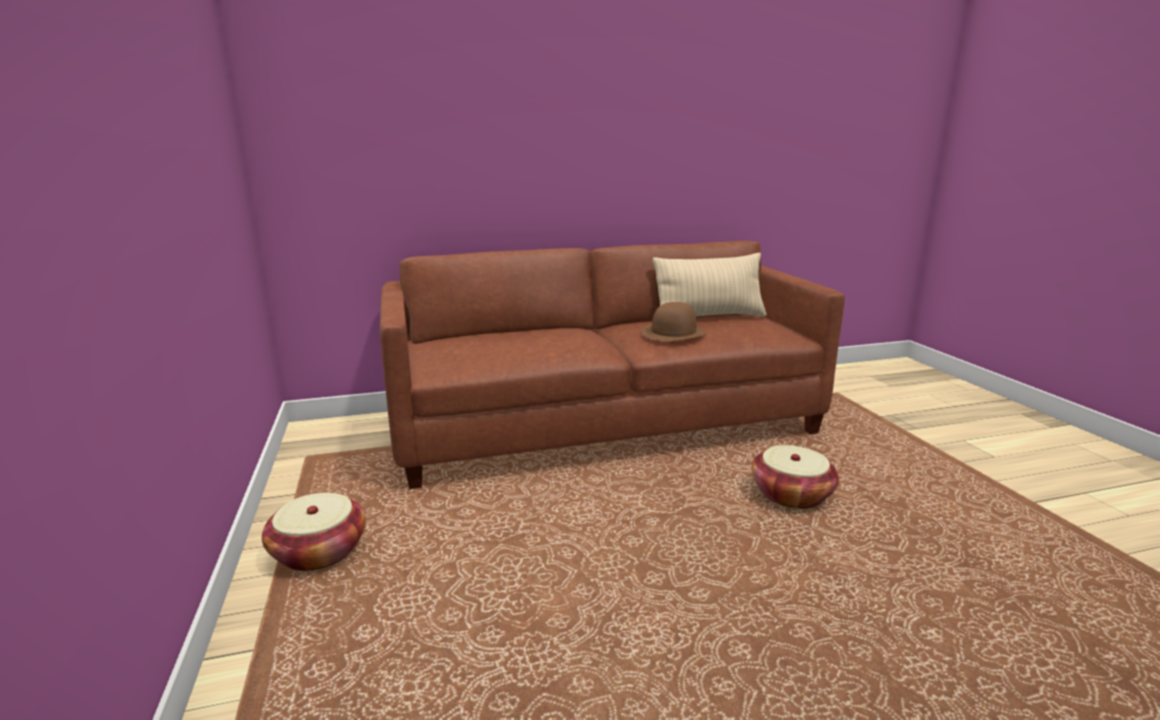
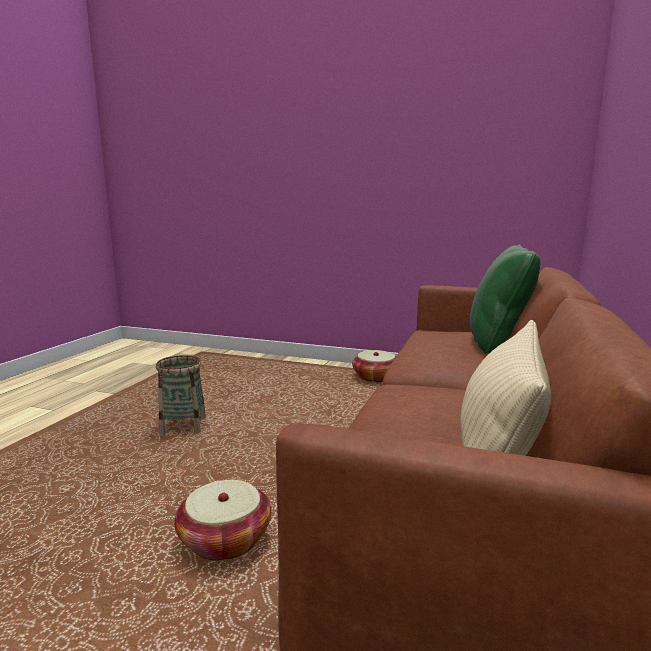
camera: 125 degrees right, 5 degrees down
brown hat [641,302,706,341] -> none
none -> basket [156,355,206,435]
none -> green pillow [470,245,541,354]

